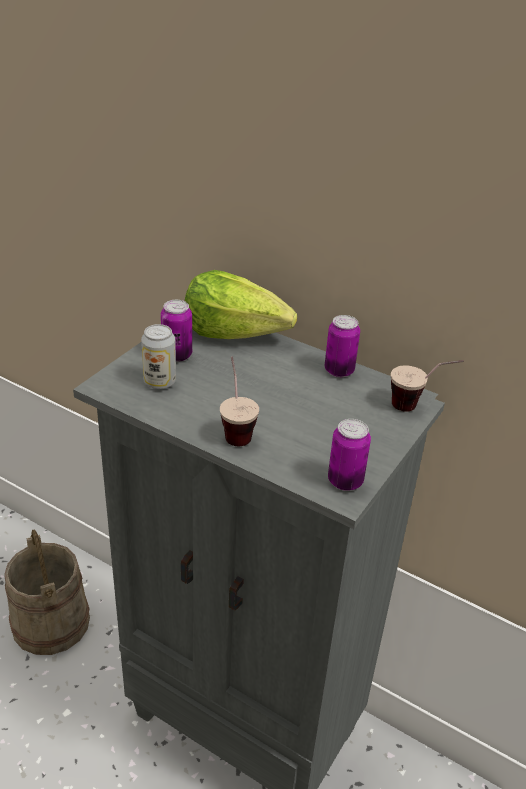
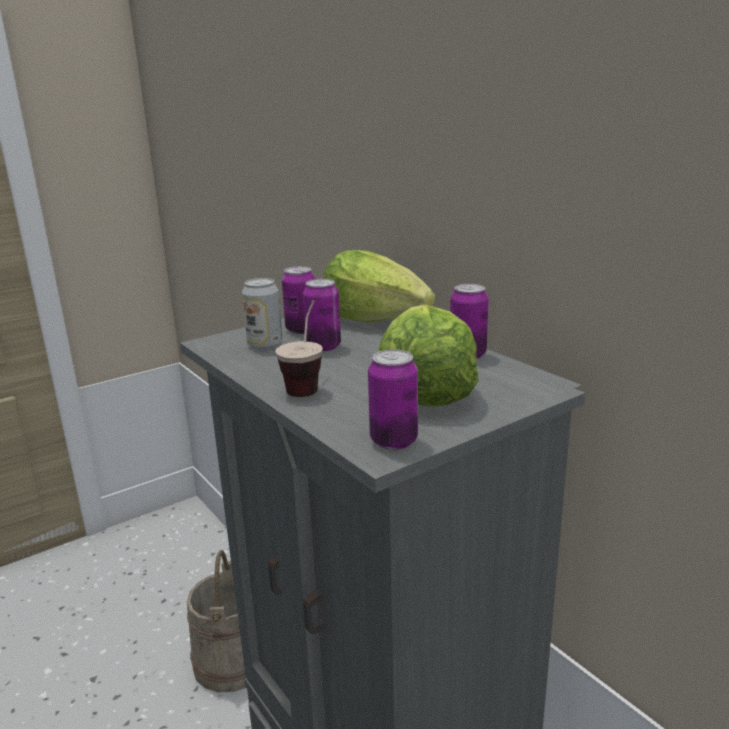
camera: 25 degrees right, 15 degrees down
cup [391,360,464,412] -> none
none -> can [303,279,341,351]
none -> lettuce [378,305,479,407]

